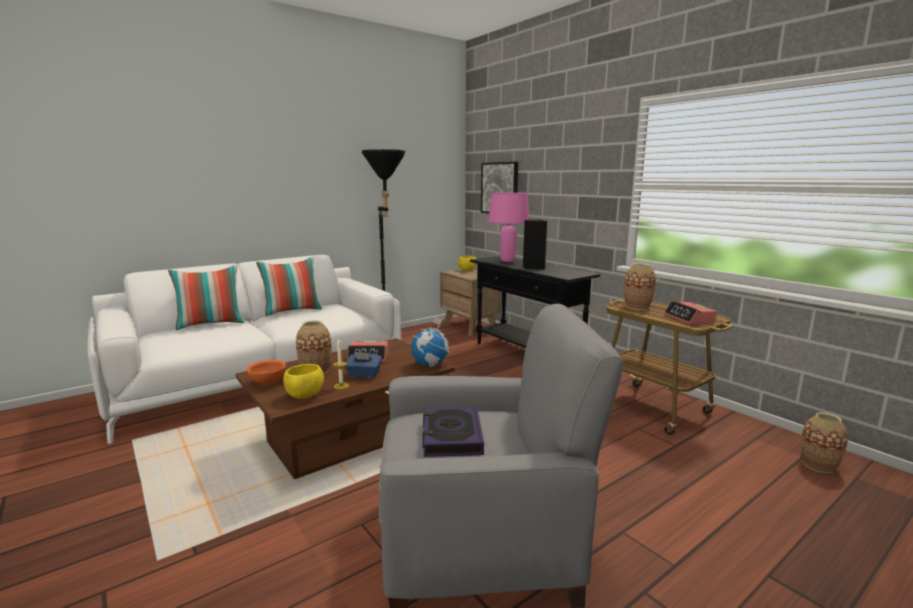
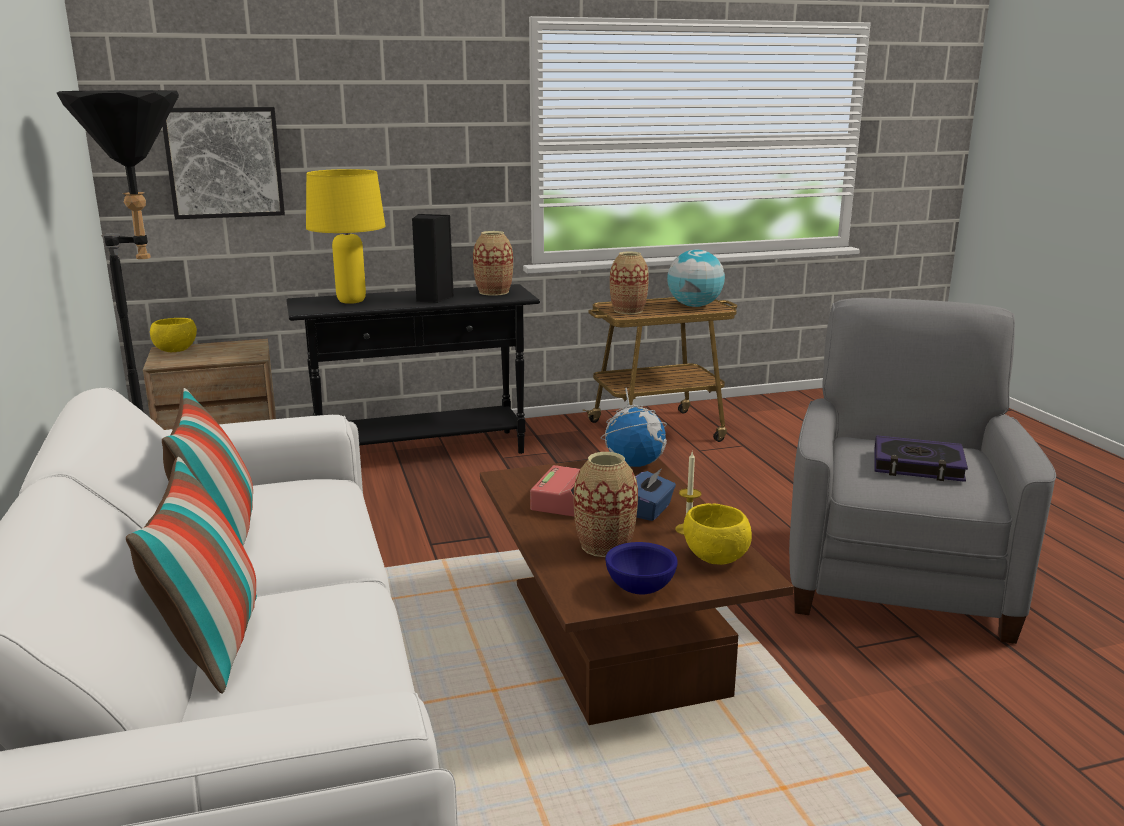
camera: 70 degrees left, 5 degrees up
orange bowl [246,360,286,385] -> blue bowl [605,542,678,594]
pink table lamp [488,193,529,262] -> yellow table lamp [306,169,385,304]
alarm clock [664,300,717,325] -> globe [667,250,725,307]
vase [801,412,848,473] -> vase moved to [473,231,513,296]

